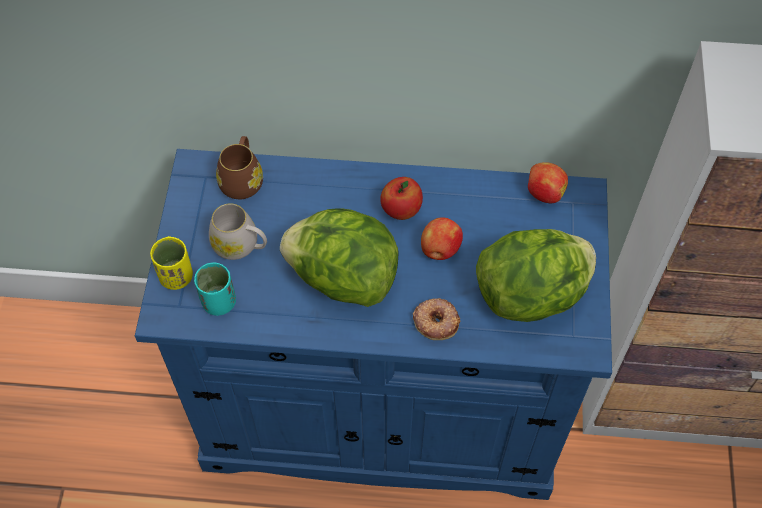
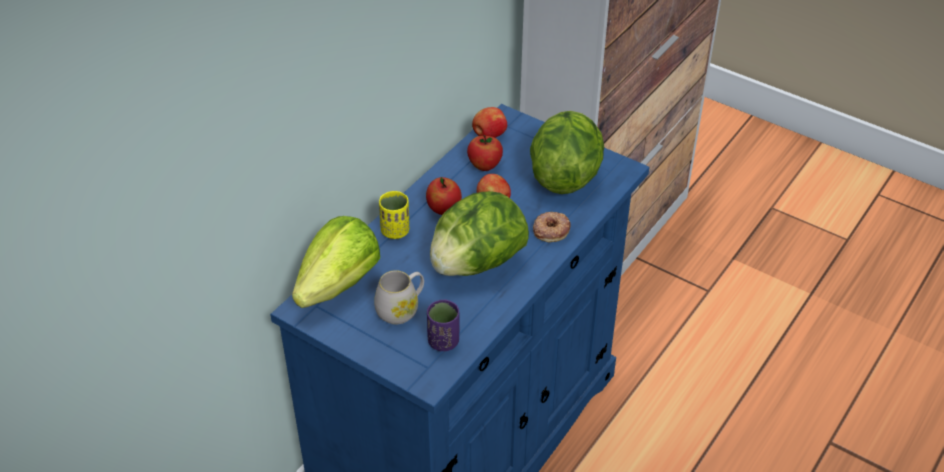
camera: 60 degrees left, 15 degrees down
yellow cup [150,236,193,290] -> yellow cup moved to [379,191,409,239]
turquoise cup [194,262,236,316] -> purple cup [427,299,460,351]
brown mug [216,136,263,199] -> lettuce [292,216,380,308]
none -> apple [467,135,503,171]

